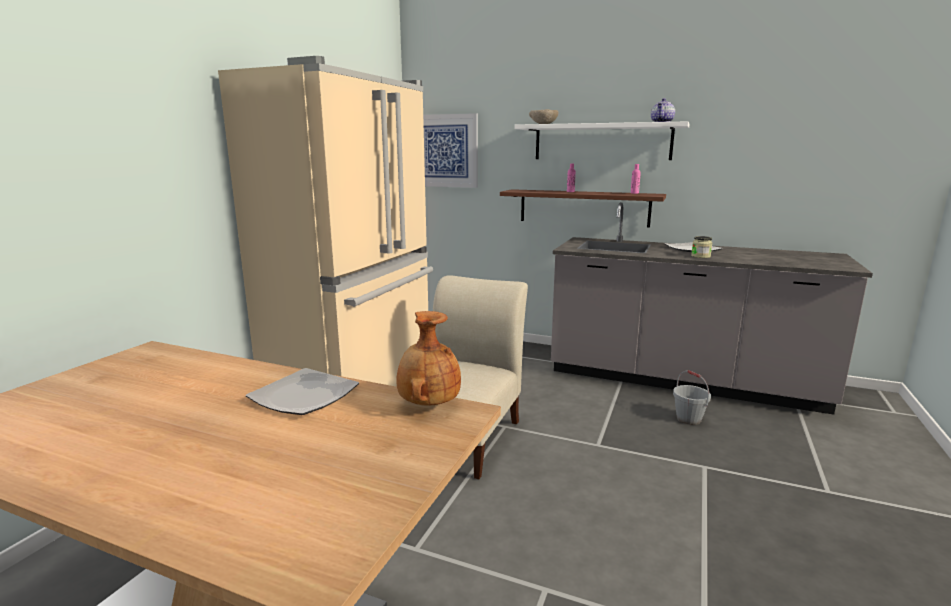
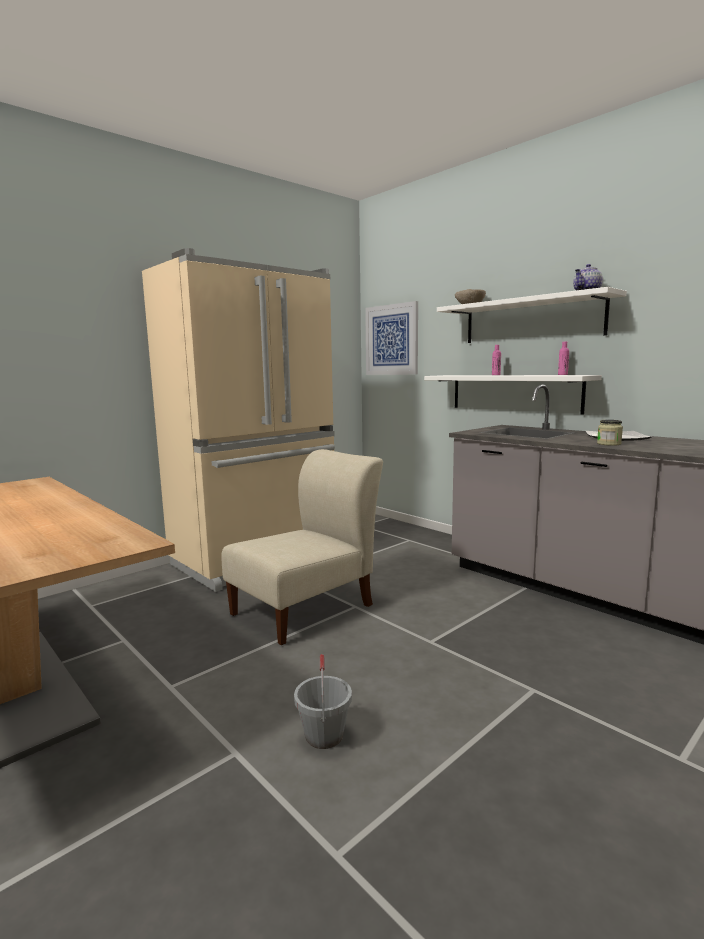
camera: 25 degrees right, 5 degrees down
plate [246,368,359,415] -> none
brown vase [396,311,461,406] -> none
brown shelf [500,189,666,228] -> white shelf [424,375,602,414]
grey bucket [673,370,711,425] -> grey bucket moved to [294,654,352,749]

